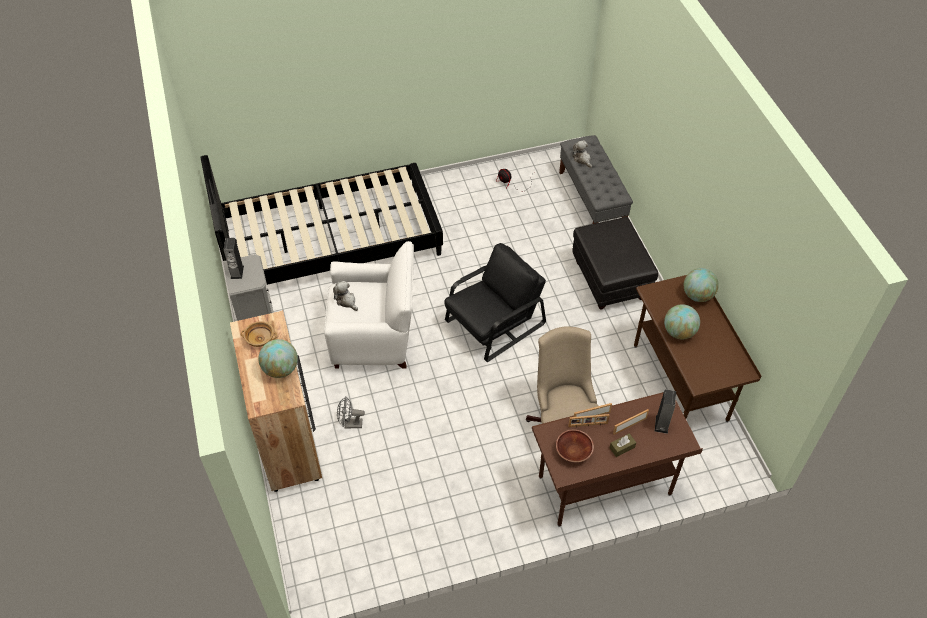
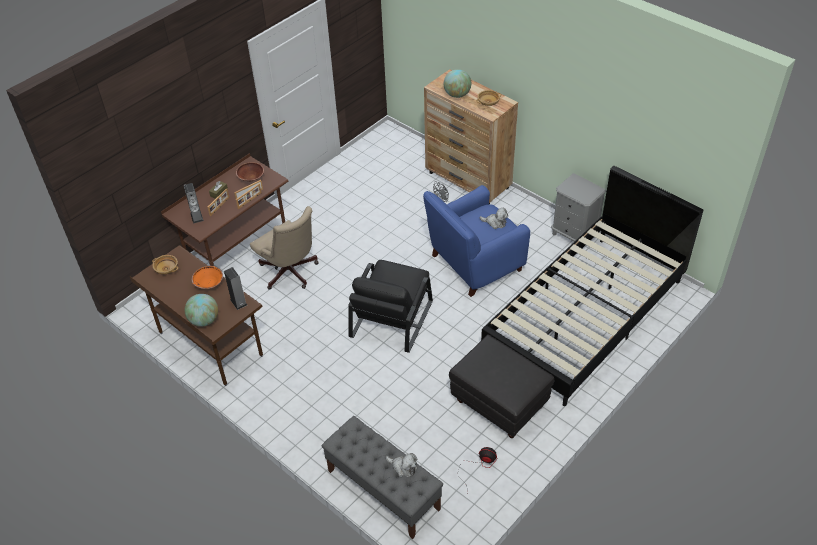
camera: 150 degrees right, 5 degrees down
speaker [223,238,244,279] -> speaker moved to [224,267,247,310]
white armchair [324,241,414,369] -> blue armchair [423,185,530,297]
black ottoman [572,217,658,310] -> black ottoman moved to [449,335,554,438]
globe [664,304,700,340] -> orange bowl [192,266,223,289]
none -> beige bowl [152,255,178,274]

